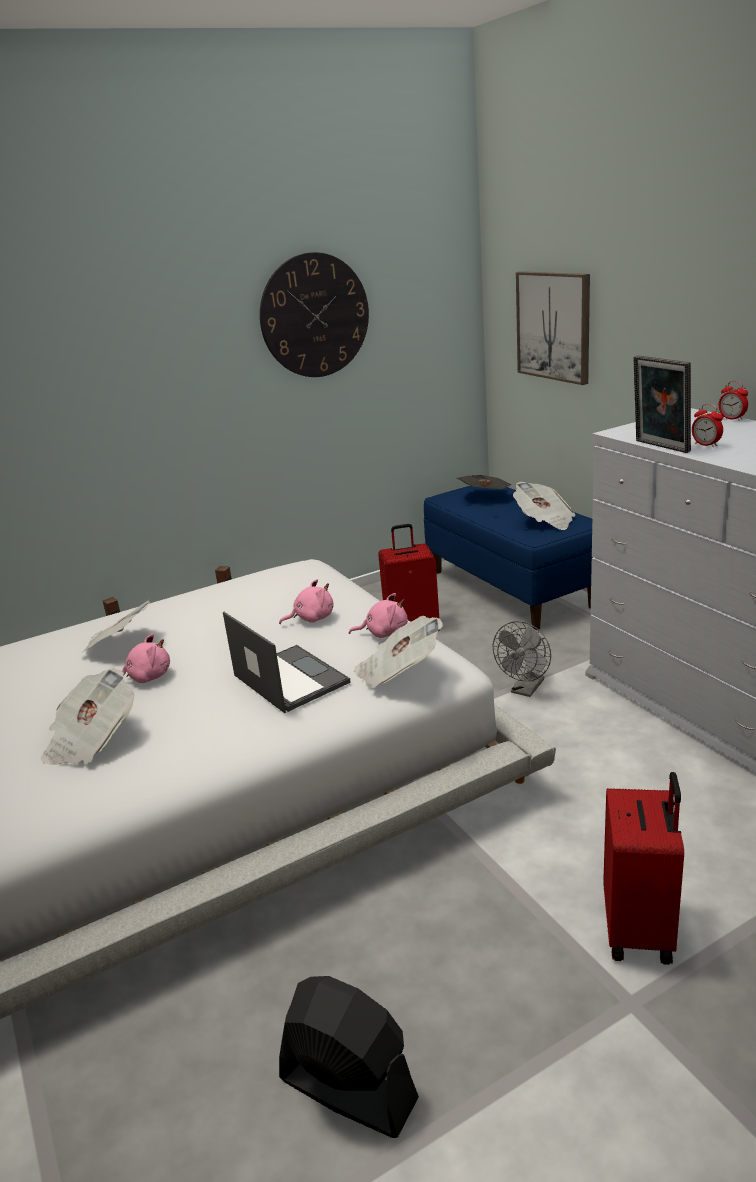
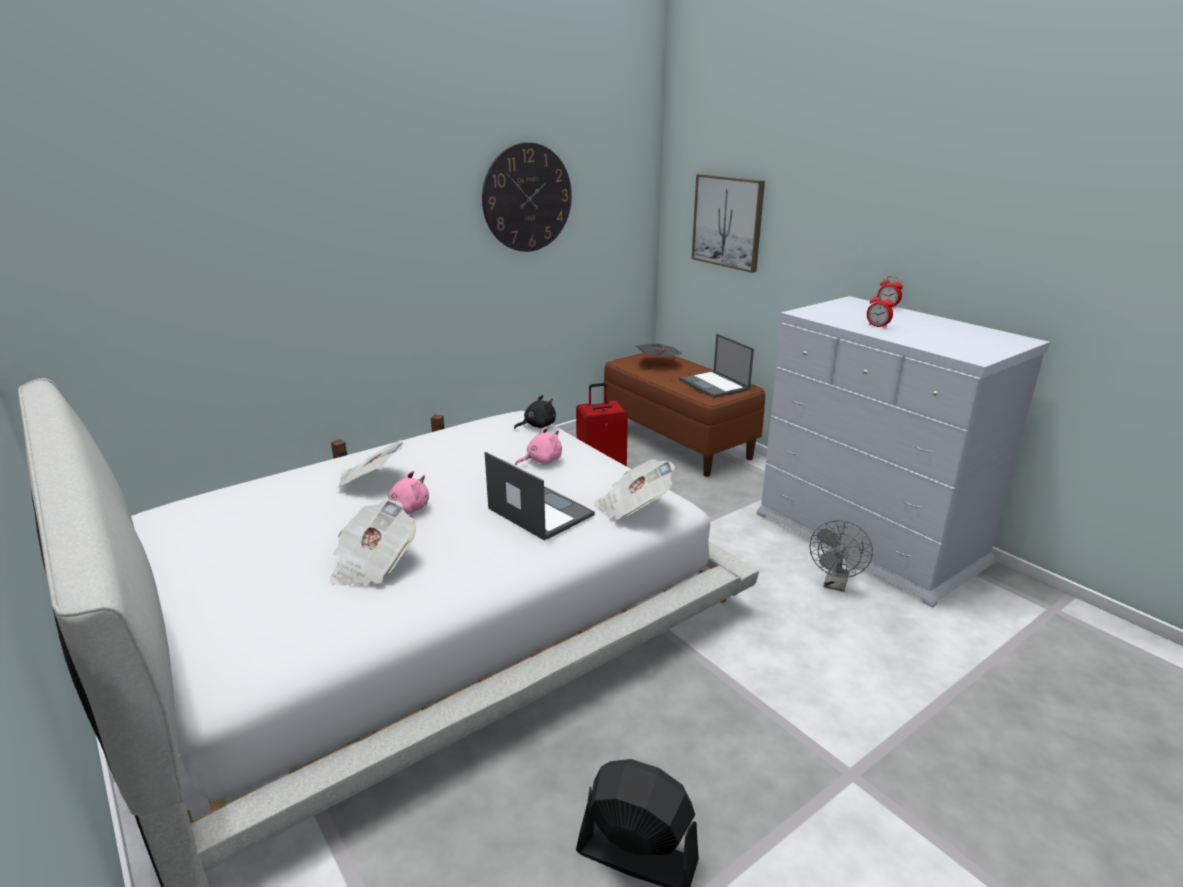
camera: 10 degrees left, 0 degrees up
pink plush toy [349,593,408,638] -> none
blue bench [424,486,593,630] -> brown bench [604,353,765,477]
grey fan [493,621,551,697] -> grey fan moved to [810,520,873,592]
newspaper [513,482,576,530] -> laptop [679,334,754,398]
red suitcase [603,772,684,965] -> none
picture frame [634,355,691,453] -> none
none -> black plush toy [514,395,556,429]

